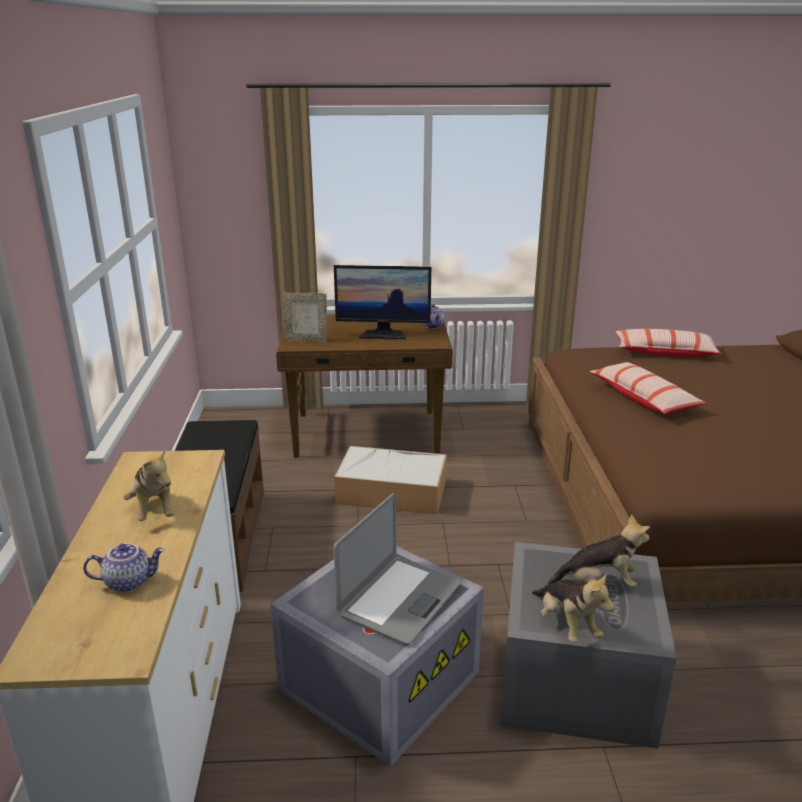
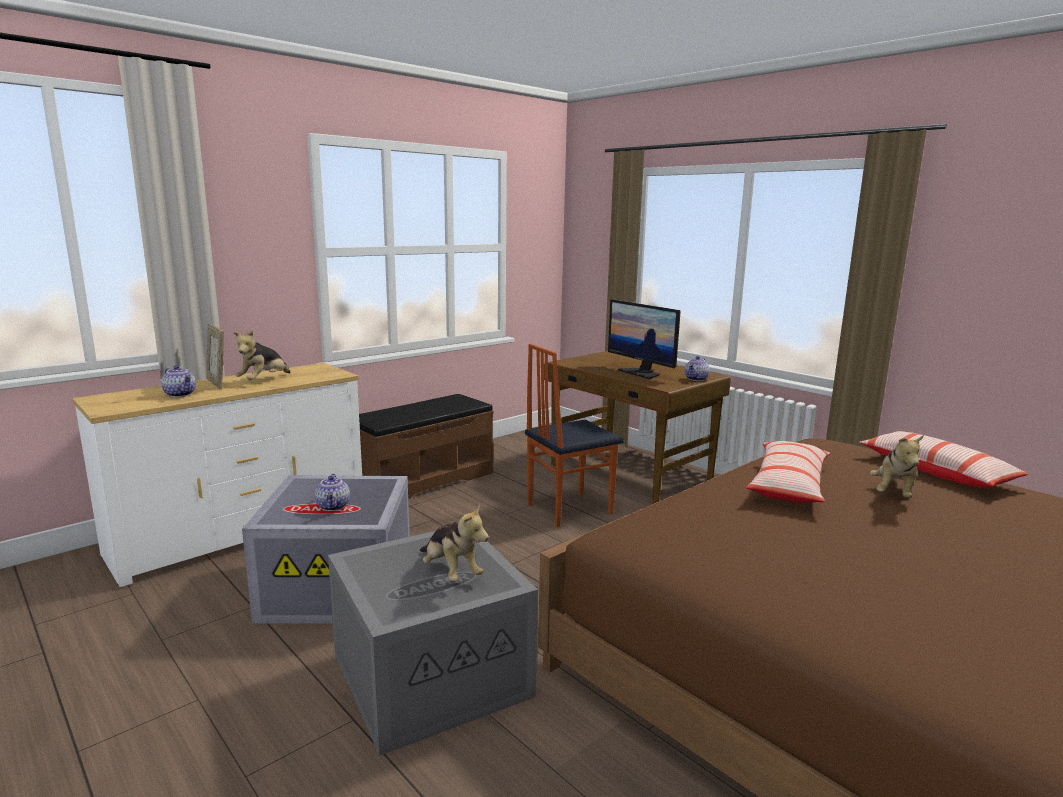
camera: 50 degrees right, 10 degrees down
picture frame [283,293,327,342] -> picture frame moved to [206,324,224,389]
laptop [333,493,461,645] -> teapot [315,474,350,511]
storage box [334,446,447,515] -> chair [525,344,624,527]
plush toy [532,573,614,643] -> plush toy moved to [870,435,924,498]

